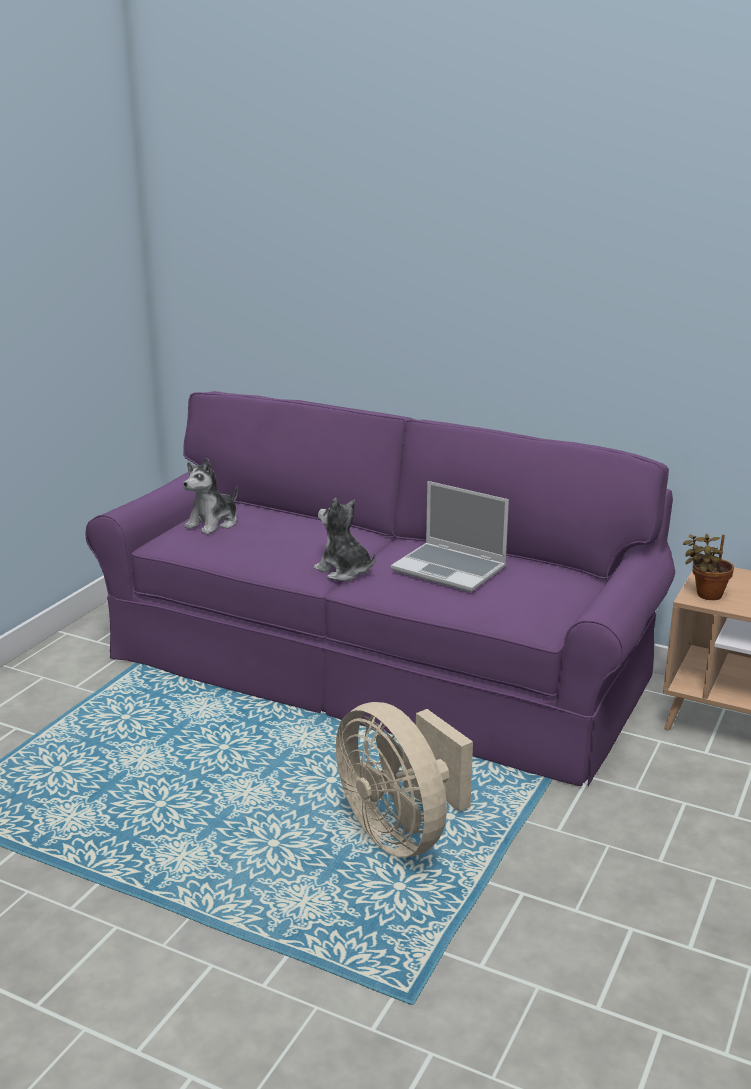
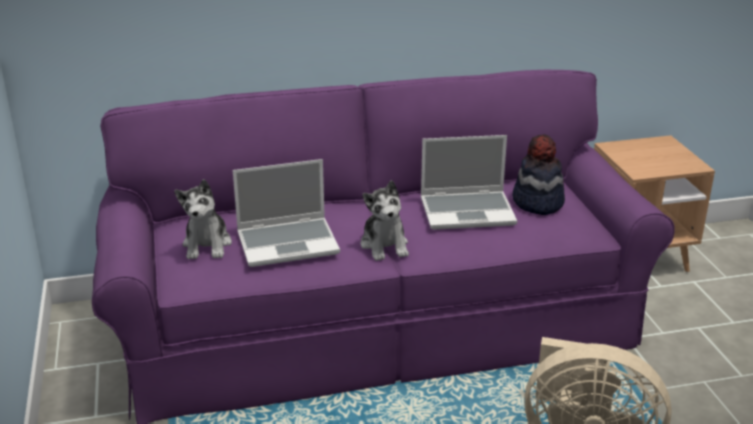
camera: 40 degrees left, 5 degrees up
plush toy [313,498,376,581] -> plush toy turned 105 degrees counterclockwise [361,180,409,261]
potted plant [683,534,734,600] -> none
none -> laptop [233,159,340,267]
none -> hat [513,134,565,215]

